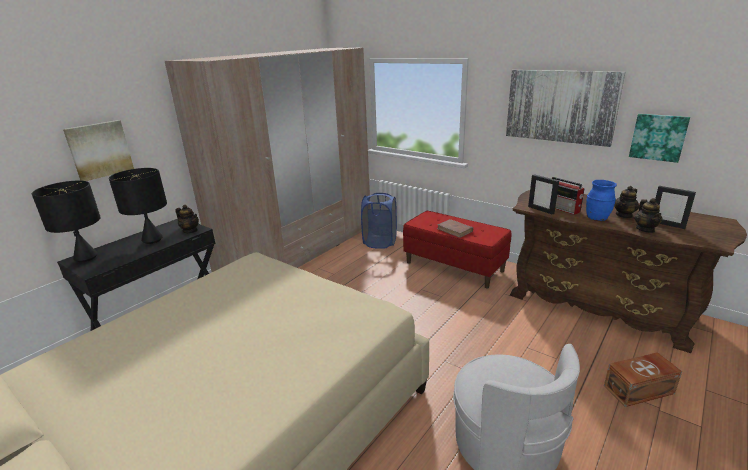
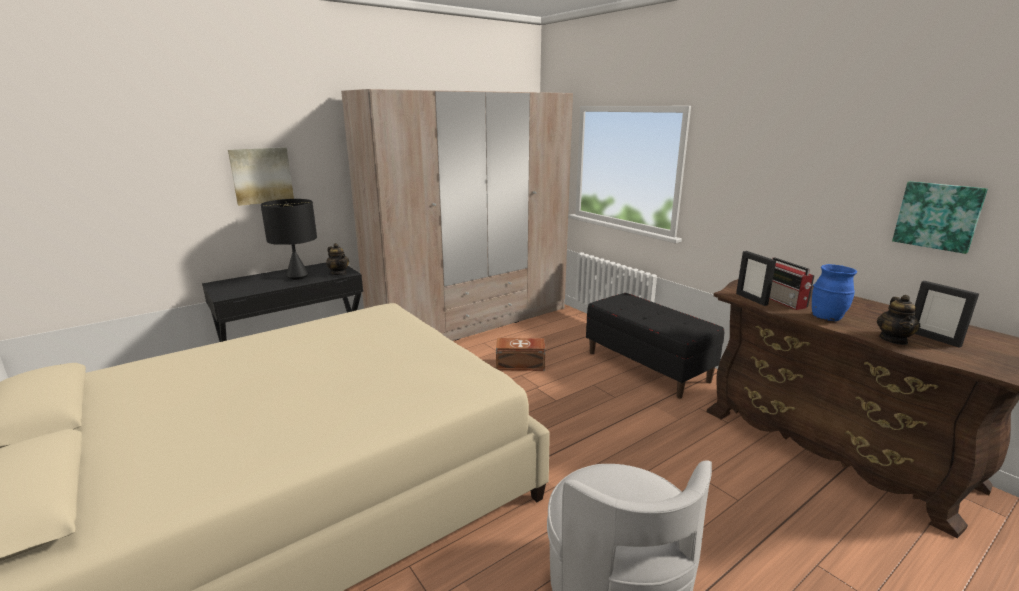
camera: 15 degrees right, 5 degrees down
black table lamp [32,181,101,262] -> none
blue laundry basket [361,193,397,249] -> none
red bench [403,211,511,289] -> black bench [586,293,724,398]
brown book [437,219,473,238] -> none
picture [506,70,625,147] -> none
brown storage box [604,352,682,407] -> brown storage box moved to [496,338,545,371]
teapot [614,186,639,219] -> none

